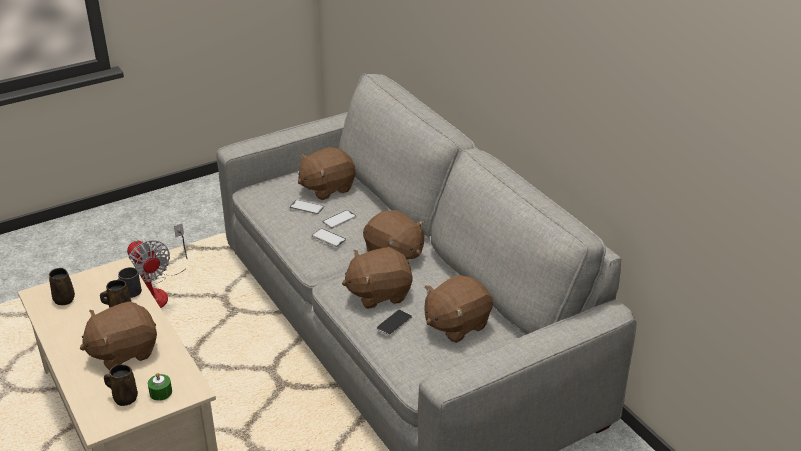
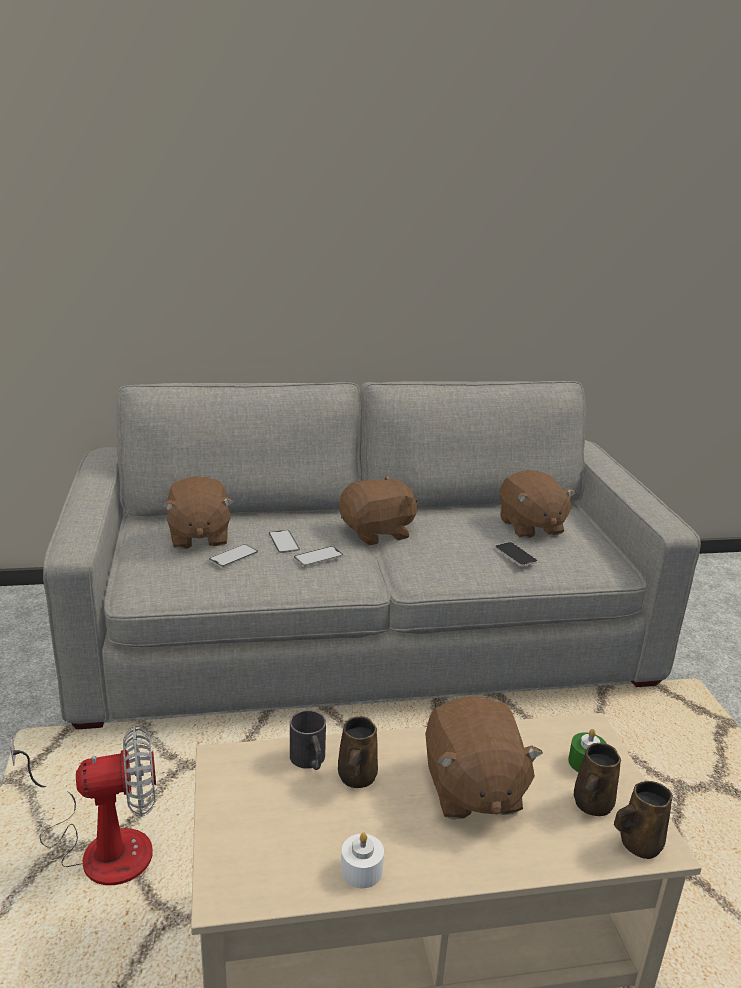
camera: 70 degrees left, 10 degrees down
brown mug [49,268,75,305] -> brown mug moved to [614,781,673,859]
brown plush toy [342,247,412,309] -> none
none -> white candle [341,832,384,888]

